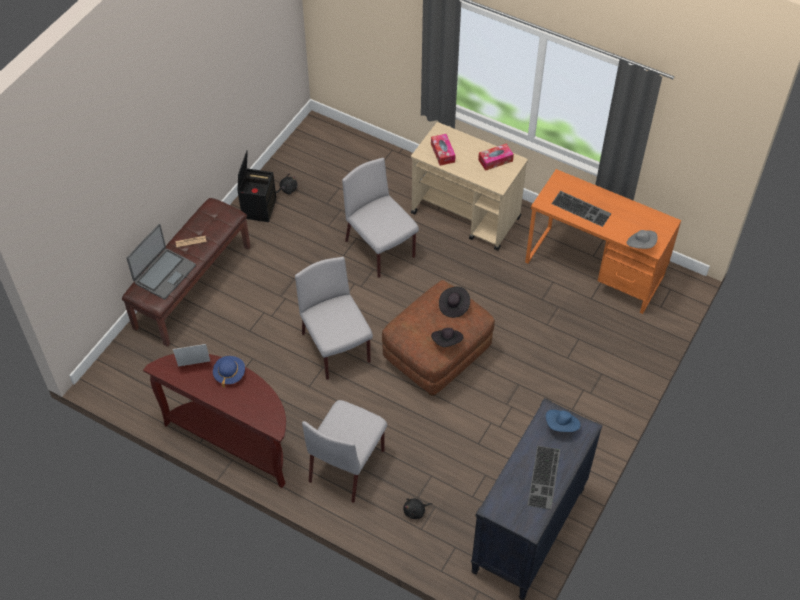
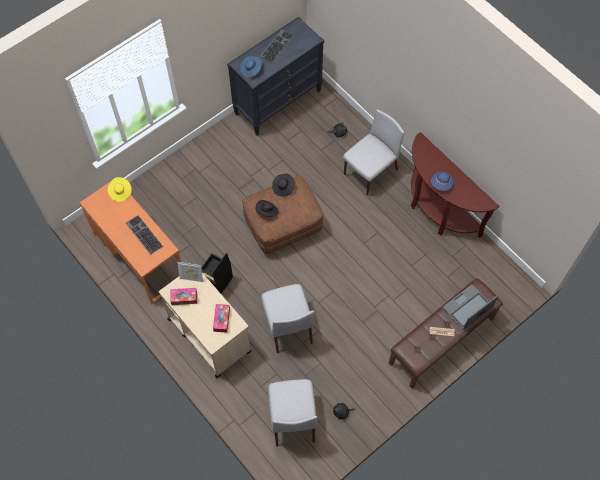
camera: 160 degrees left, 10 degrees up
picture frame [173,344,210,367] -> picture frame moved to [177,262,203,282]
black storage box [238,150,276,222] -> black storage box moved to [201,253,233,294]
grey chair [295,257,373,380] -> grey chair moved to [268,379,317,447]
grey hat [627,230,658,249] -> yellow hat [108,177,132,202]

